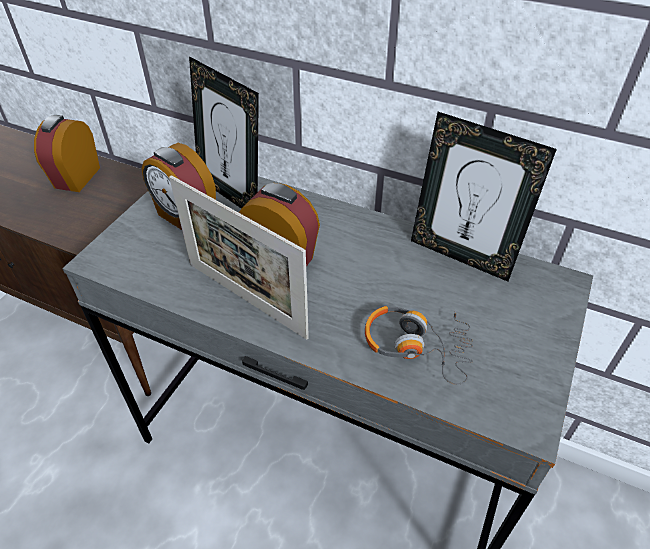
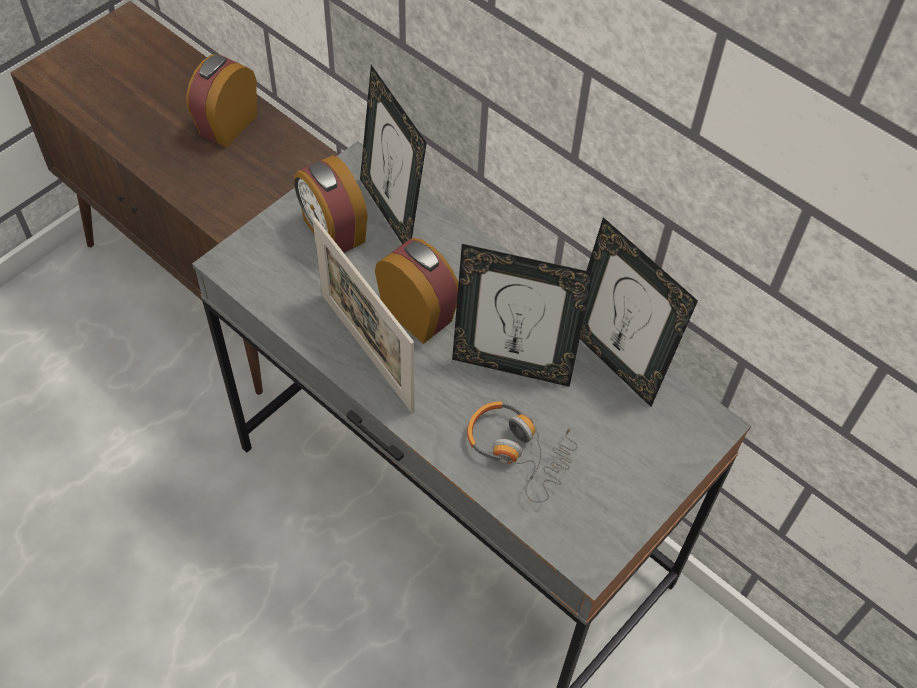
camera: 15 degrees right, 10 degrees up
none -> picture frame [452,244,593,387]

